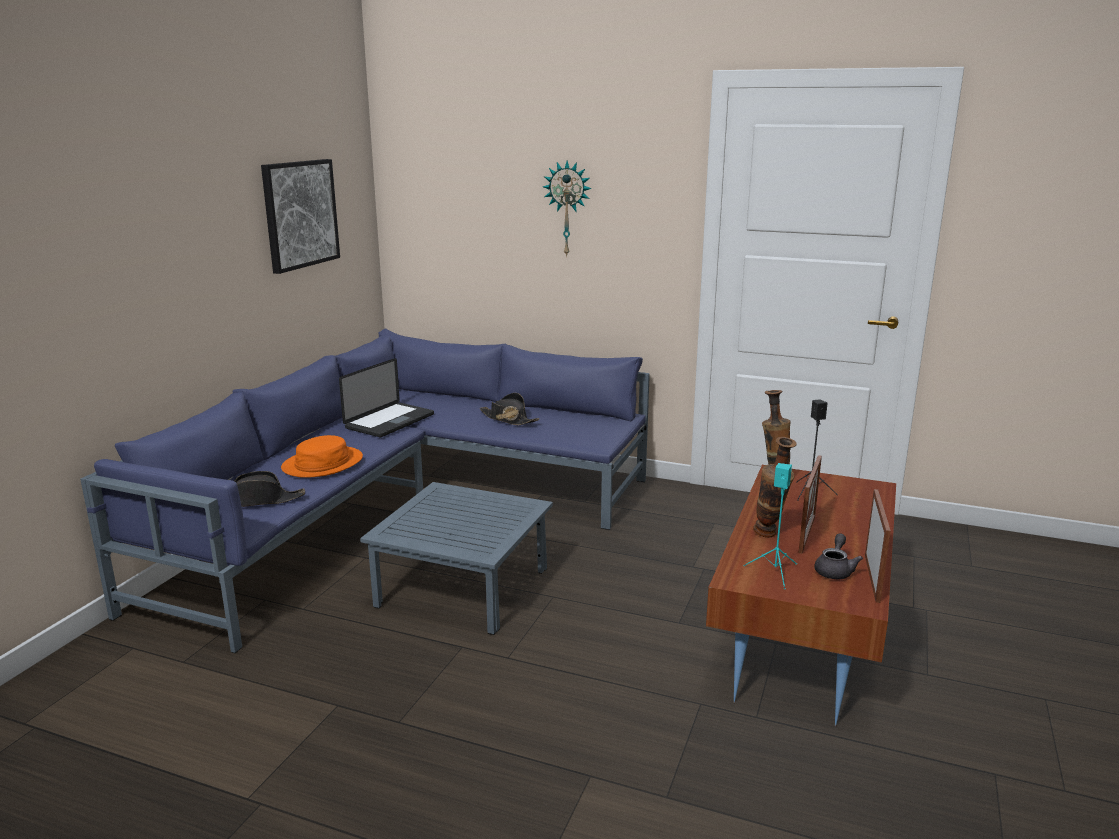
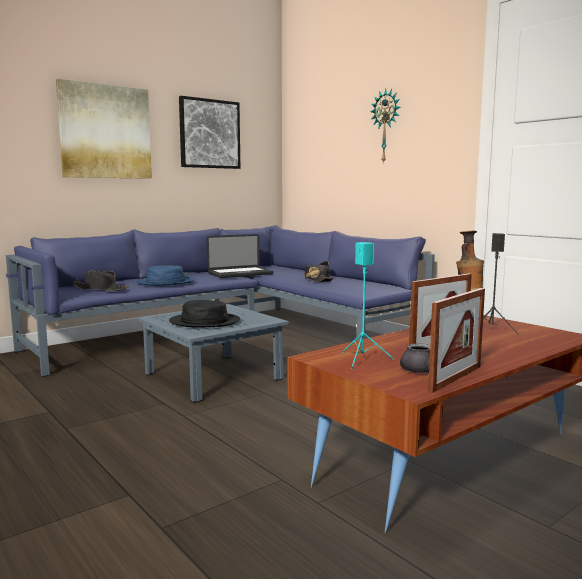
camera: 30 degrees right, 10 degrees down
orange hat [281,435,363,478] -> blue hat [136,265,195,286]
vase [753,437,797,538] -> none
none -> picture [56,79,152,179]
none -> black hat [169,300,240,328]

